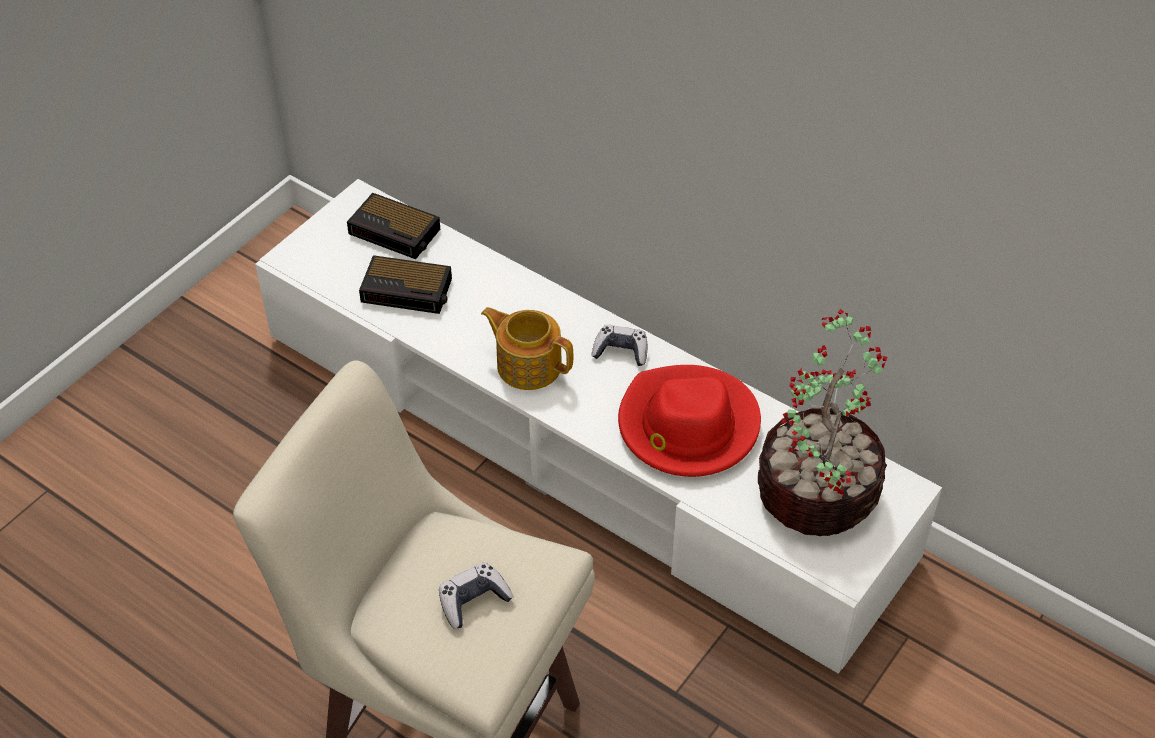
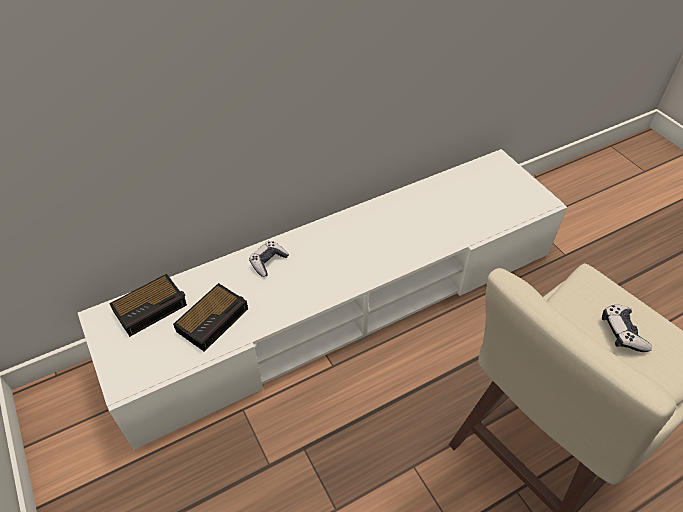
camera: 65 degrees left, 0 degrees up
teapot [481,307,573,390] -> none
game controller [591,325,647,366] -> game controller moved to [249,241,289,277]
red hat [618,365,761,477] -> none
potted plant [758,309,888,536] -> none

